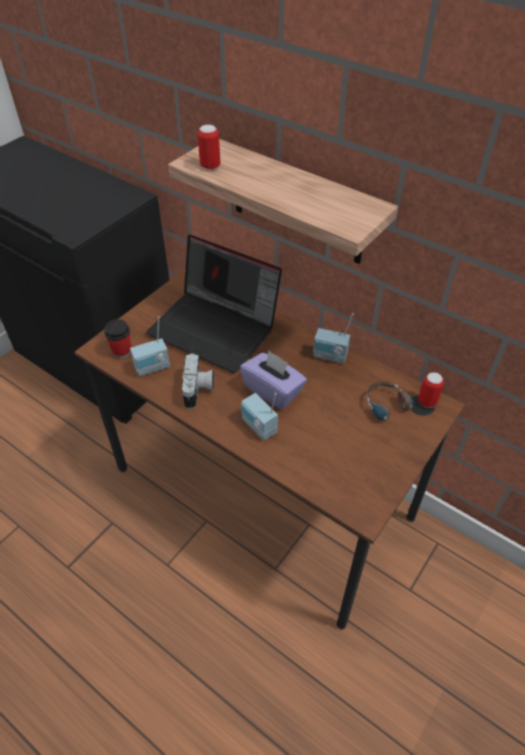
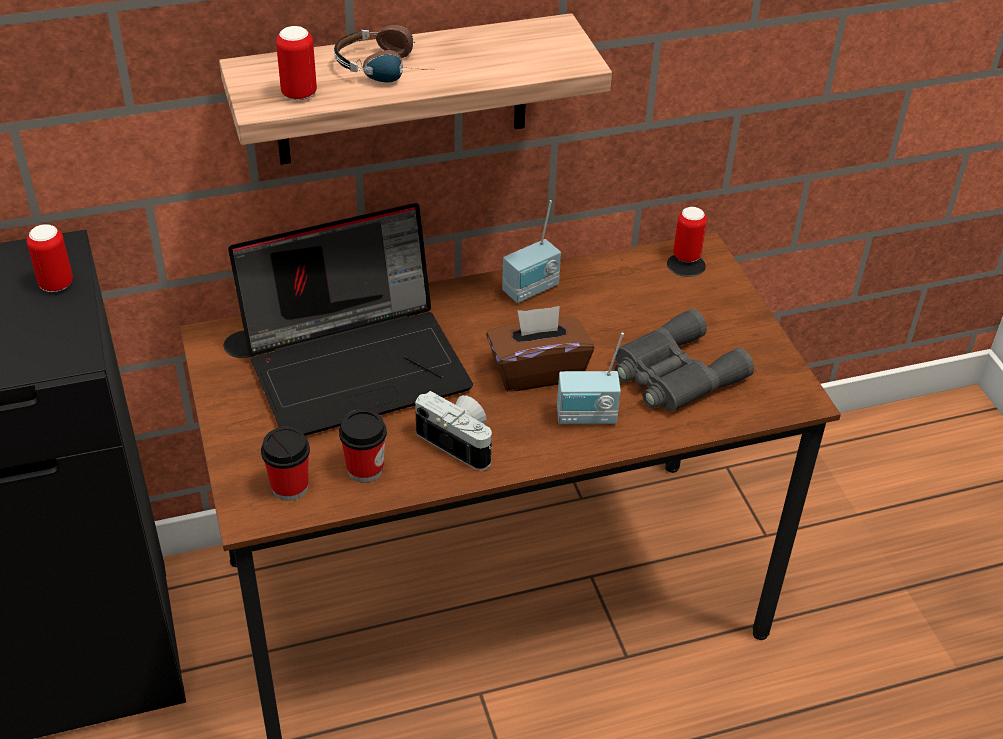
camera: 55 degrees left, 5 degrees down
radio [130,316,170,377] -> cup [339,409,387,483]
purple tissue box [240,351,307,410] -> brown tissue box [486,306,594,392]
headphones [367,382,414,427] -> headphones moved to [334,25,440,83]
none -> can [27,224,73,292]
none -> grey binoculars [615,309,754,411]

